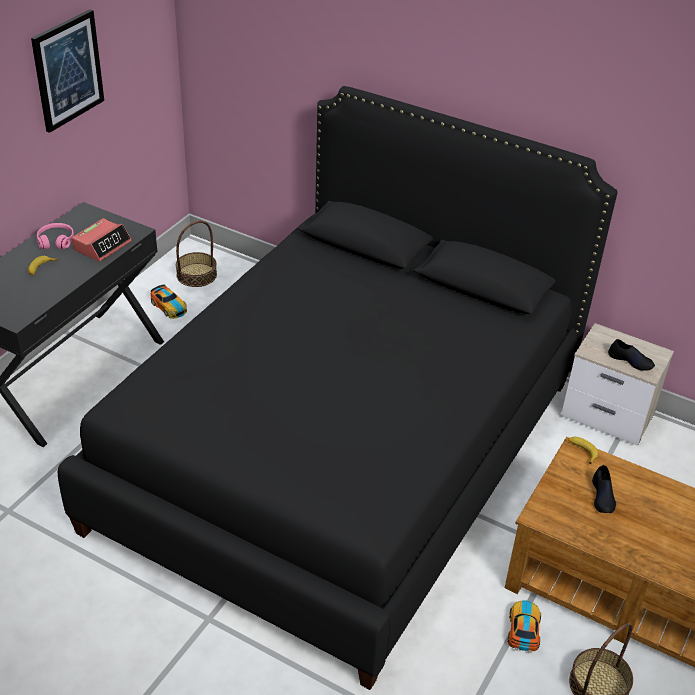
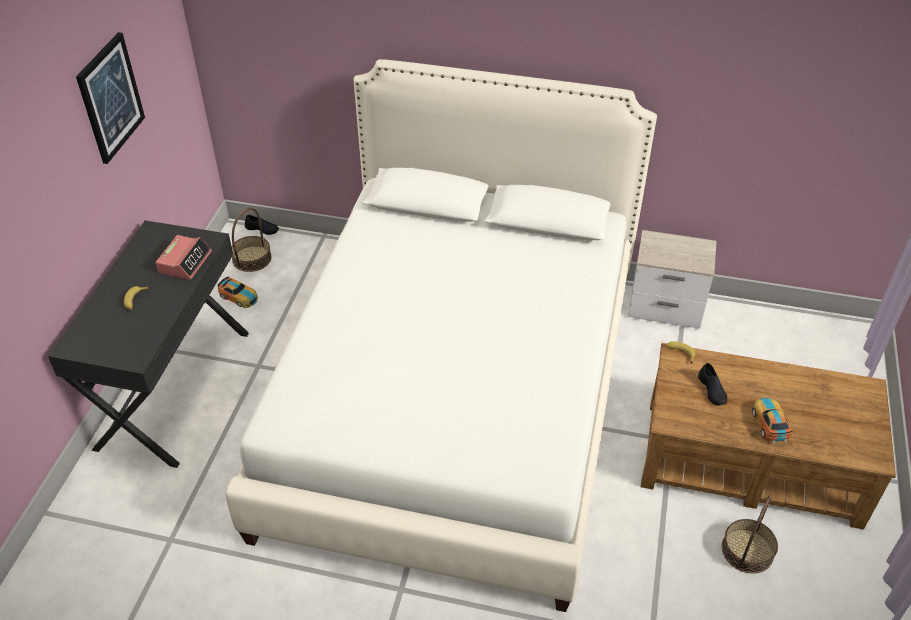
camera: 15 degrees left, 5 degrees up
pink headphones [37,223,74,249] -> none
black bed [58,86,618,690] -> white bed [226,59,657,612]
toy car [508,600,541,653] -> toy car moved to [752,398,792,443]
black shoe [608,339,655,371] -> black shoe moved to [245,215,279,235]

